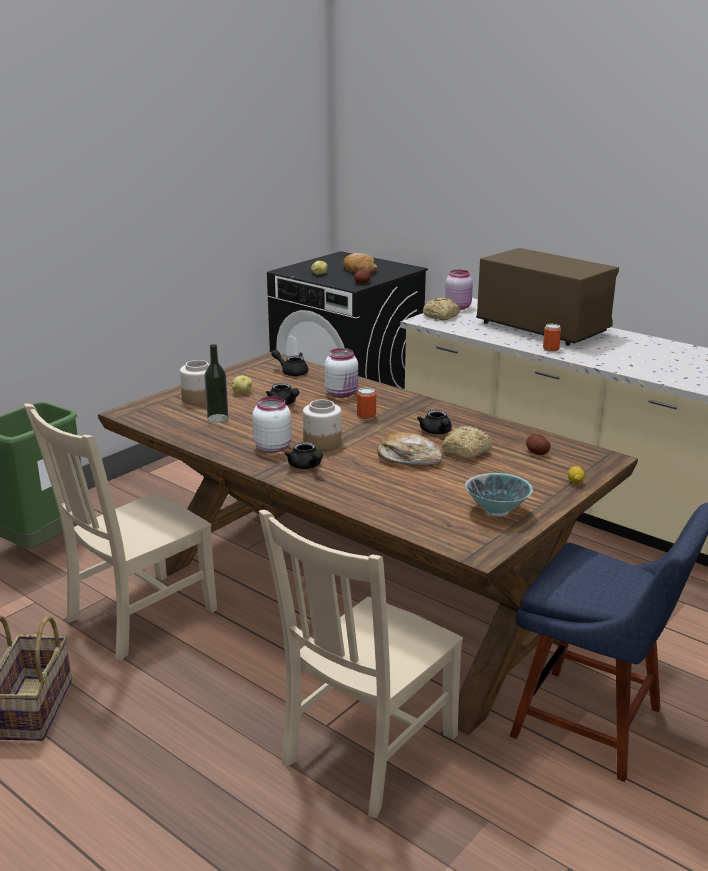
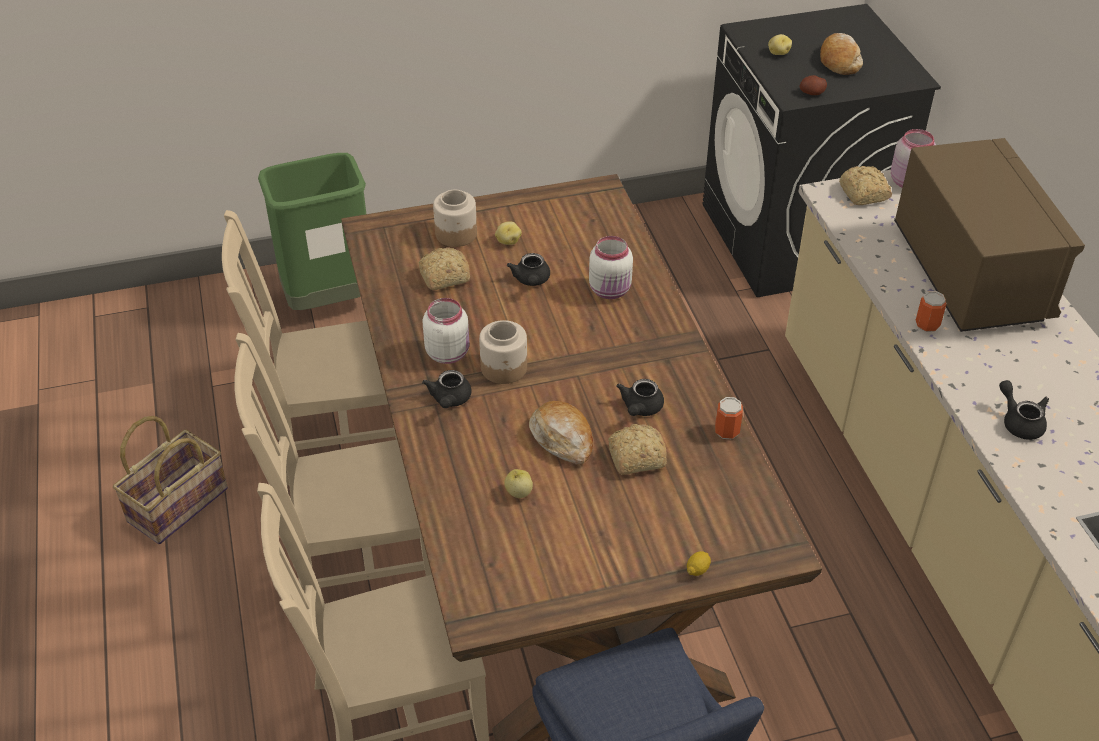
camera: 35 degrees right, 20 degrees up
bottle [204,344,229,422] -> bread [418,247,470,290]
black teapot [271,350,308,376] -> black teapot moved to [999,380,1049,440]
can [357,387,376,420] -> can moved to [715,397,743,439]
bowl [465,473,533,517] -> none
potato [526,434,550,455] -> none
none -> beige chair [235,333,432,593]
none -> apple [504,469,533,498]

